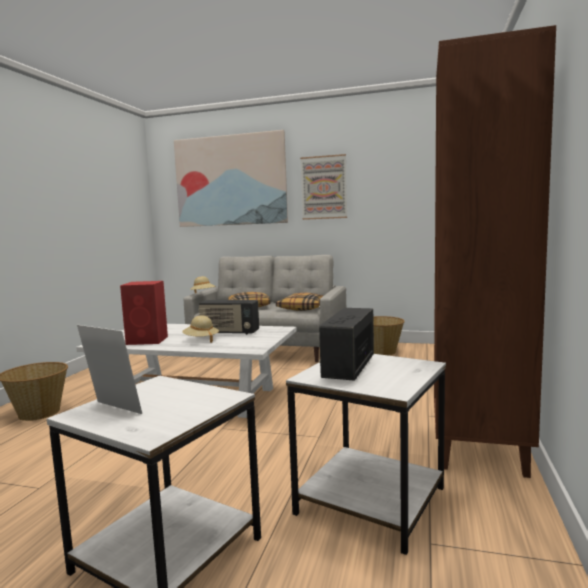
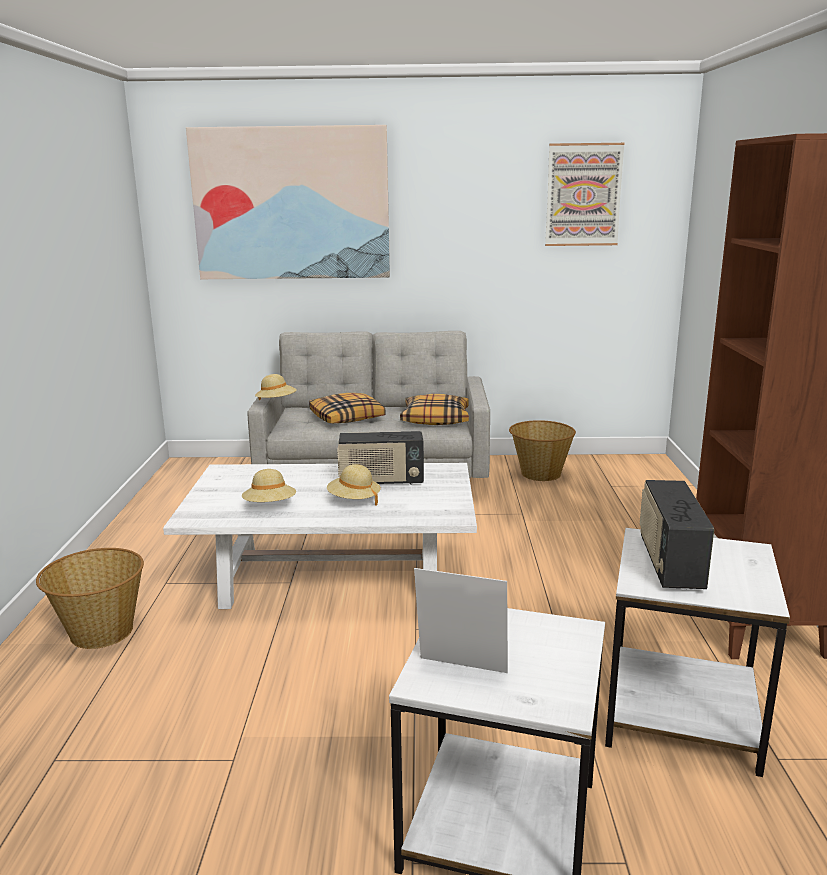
camera: 15 degrees left, 10 degrees up
red speaker [120,281,168,345] -> beige hat [242,469,296,502]
picture [300,154,347,220] -> picture moved to [545,143,625,246]

